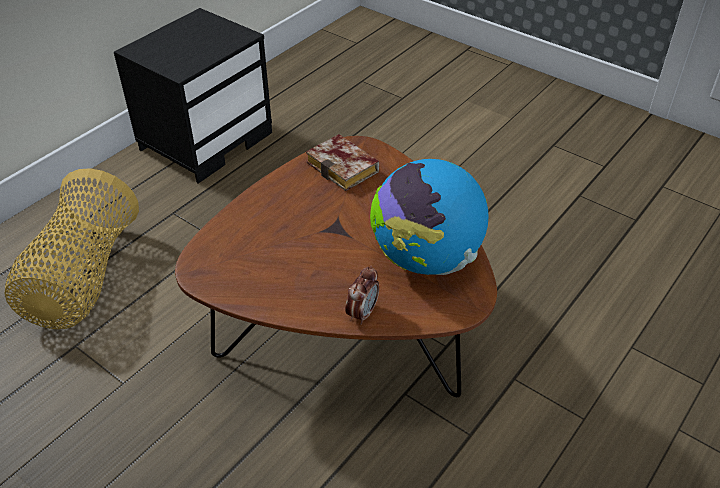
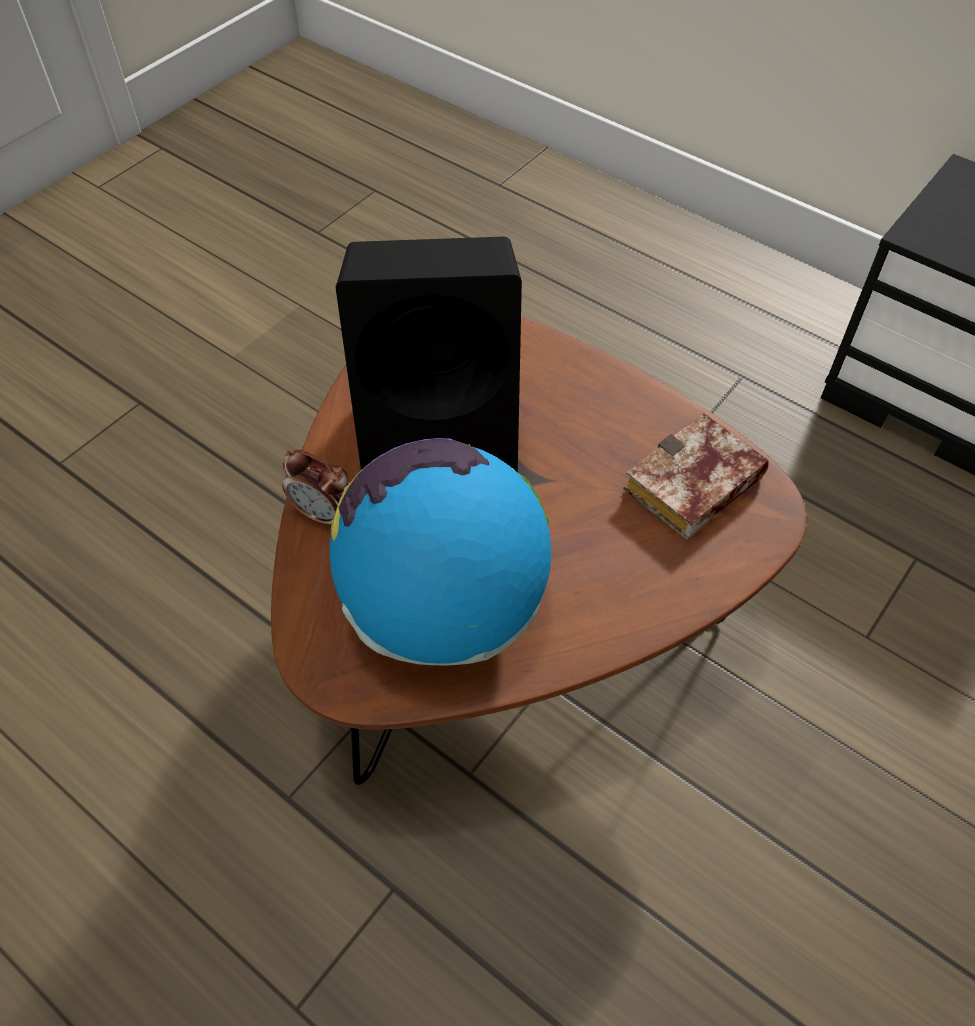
camera: 90 degrees right, 10 degrees up
basket [5,168,139,329] -> none
none -> black speaker [336,237,522,473]

